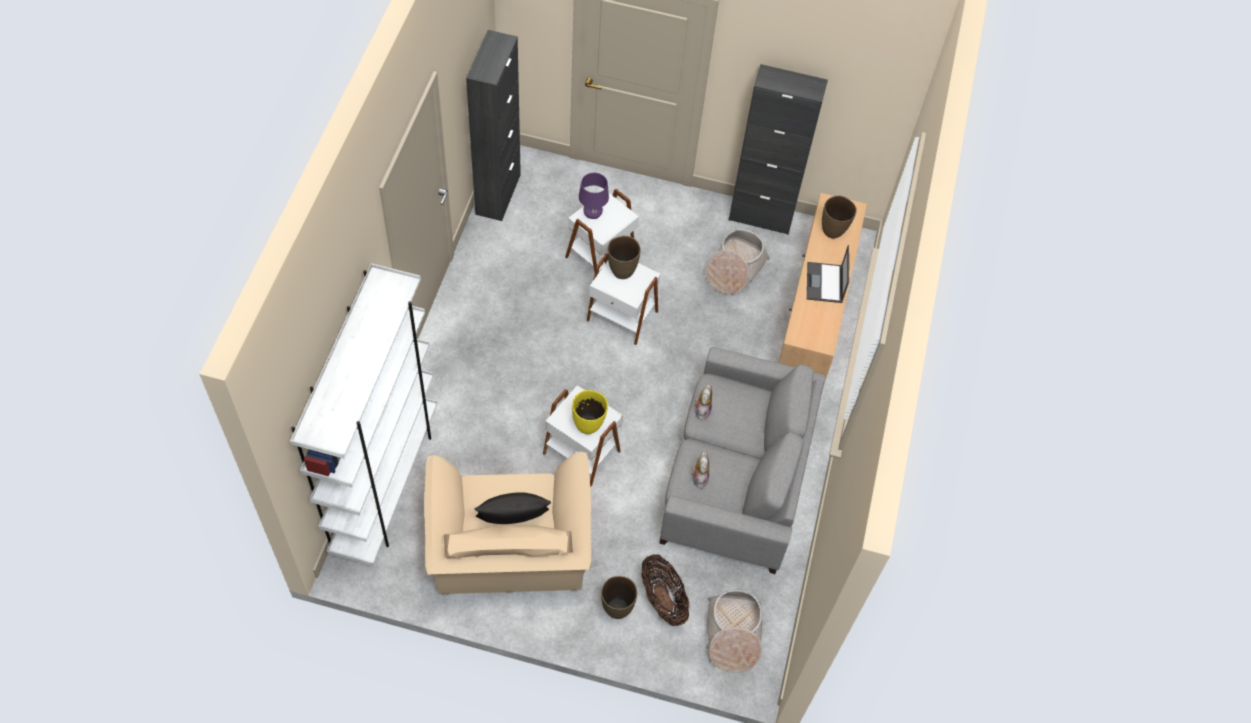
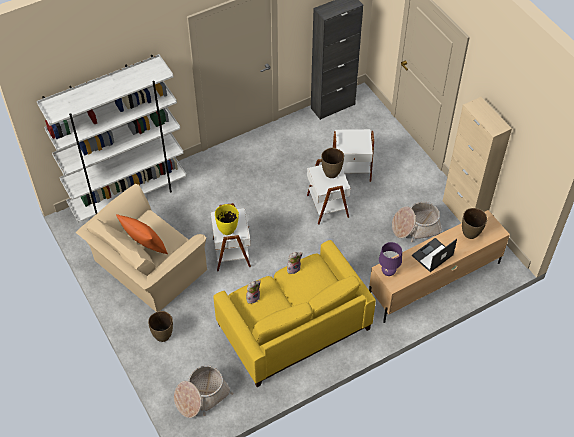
camera: 50 degrees right, 5 degrees down
black pillow [475,492,551,524] -> orange pillow [116,214,168,254]
purple table lamp [579,173,609,219] -> purple table lamp moved to [379,242,402,276]
basket [641,554,689,626] -> none
grey sofa [659,347,826,574] -> yellow sofa [213,240,376,387]
black cabinet [729,64,828,235] -> beige cabinet [443,97,512,223]

